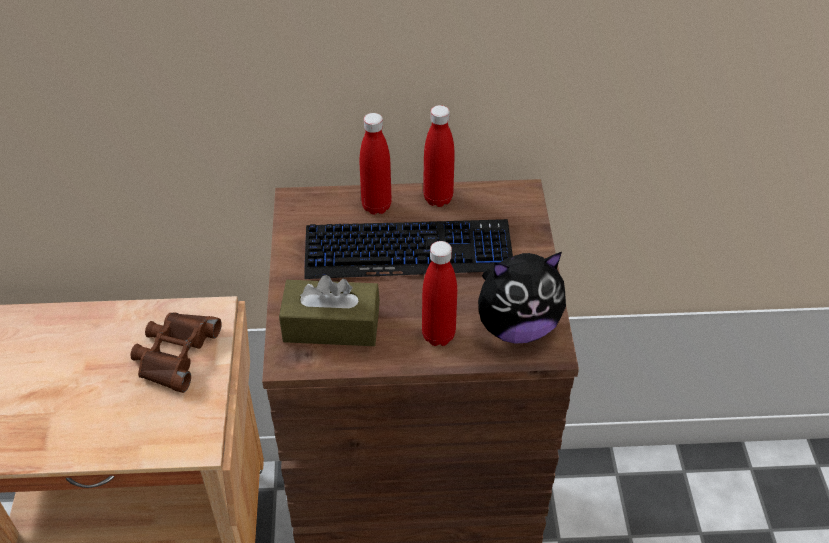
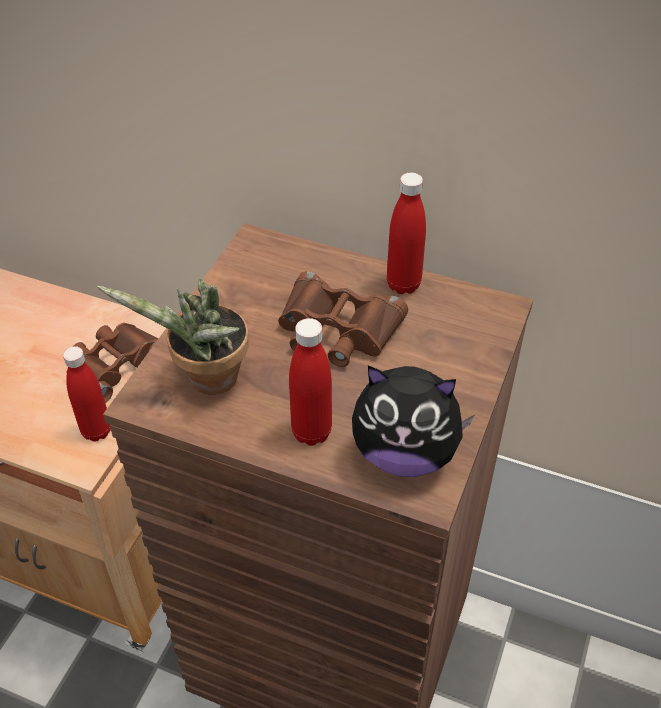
camera: 25 degrees right, 0 degrees up
brown tissue box [279,275,380,346] -> potted plant [97,279,249,395]
keyboard [304,219,513,279] -> brown binoculars [278,271,408,367]
red bottle [359,113,392,215] -> red bottle moved to [63,346,111,442]

